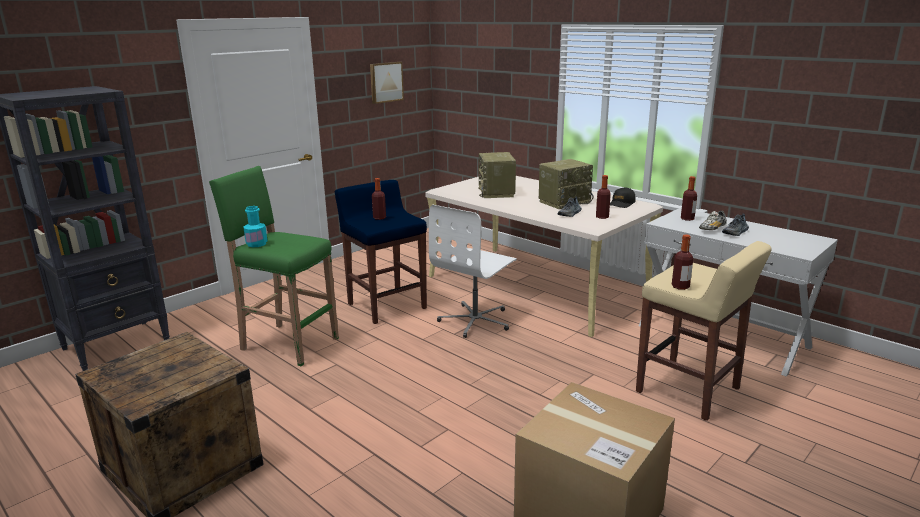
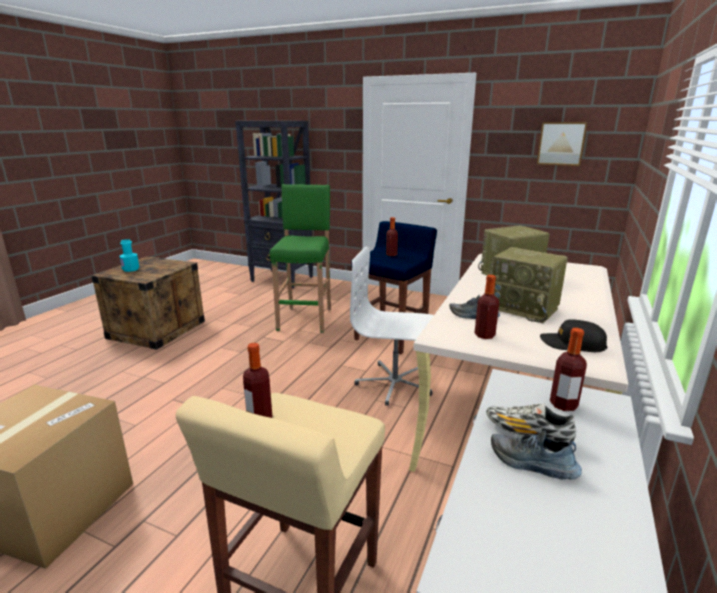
camera: 70 degrees right, 0 degrees up
turquoise bottle [243,206,267,247] -> turquoise bottle moved to [120,239,139,272]

